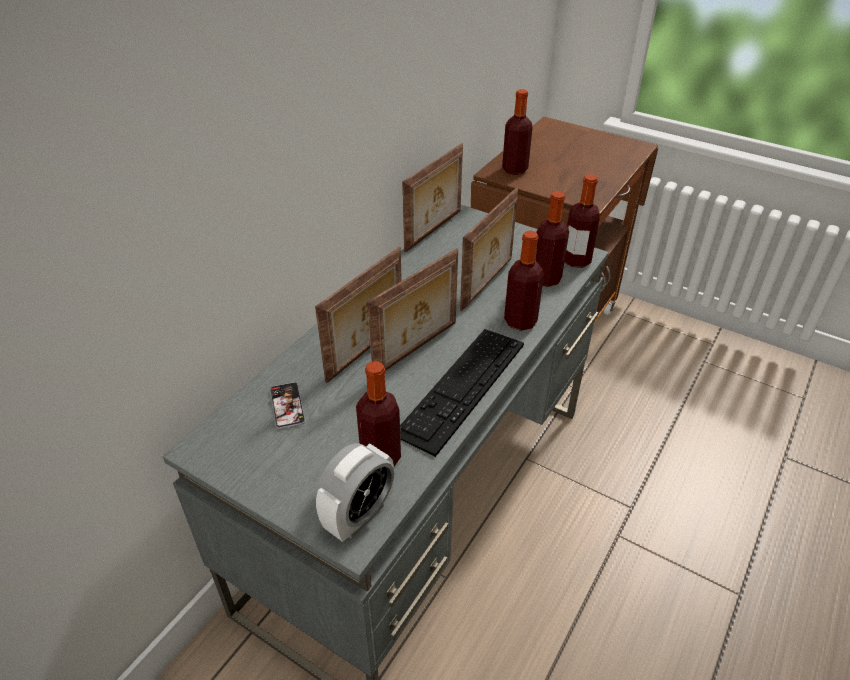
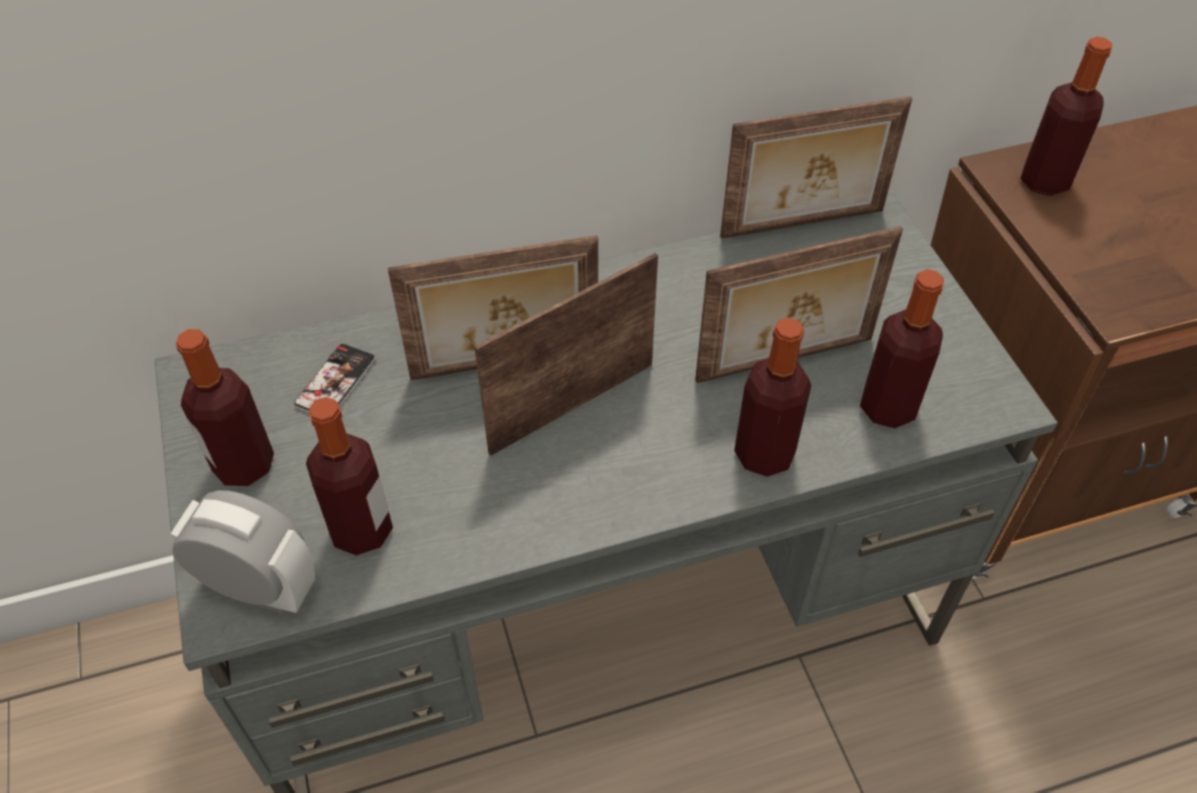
camera: 40 degrees right, 10 degrees up
alarm clock [316,443,394,542] -> alarm clock turned 150 degrees counterclockwise [169,490,315,614]
picture frame [367,248,458,371] -> picture frame turned 150 degrees clockwise [474,253,658,456]
keyboard [400,329,524,457] -> none
bottle [565,174,600,268] -> bottle moved to [176,329,274,486]

